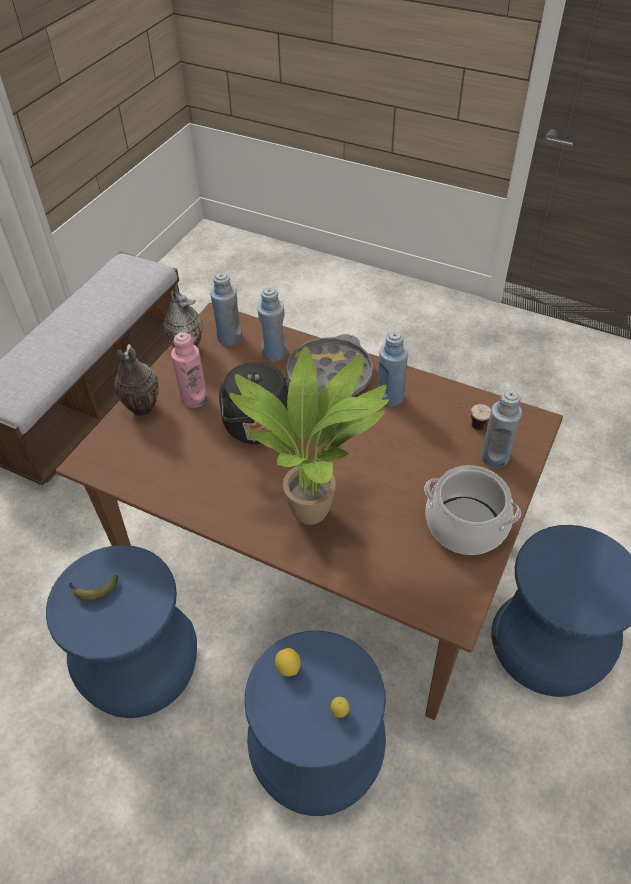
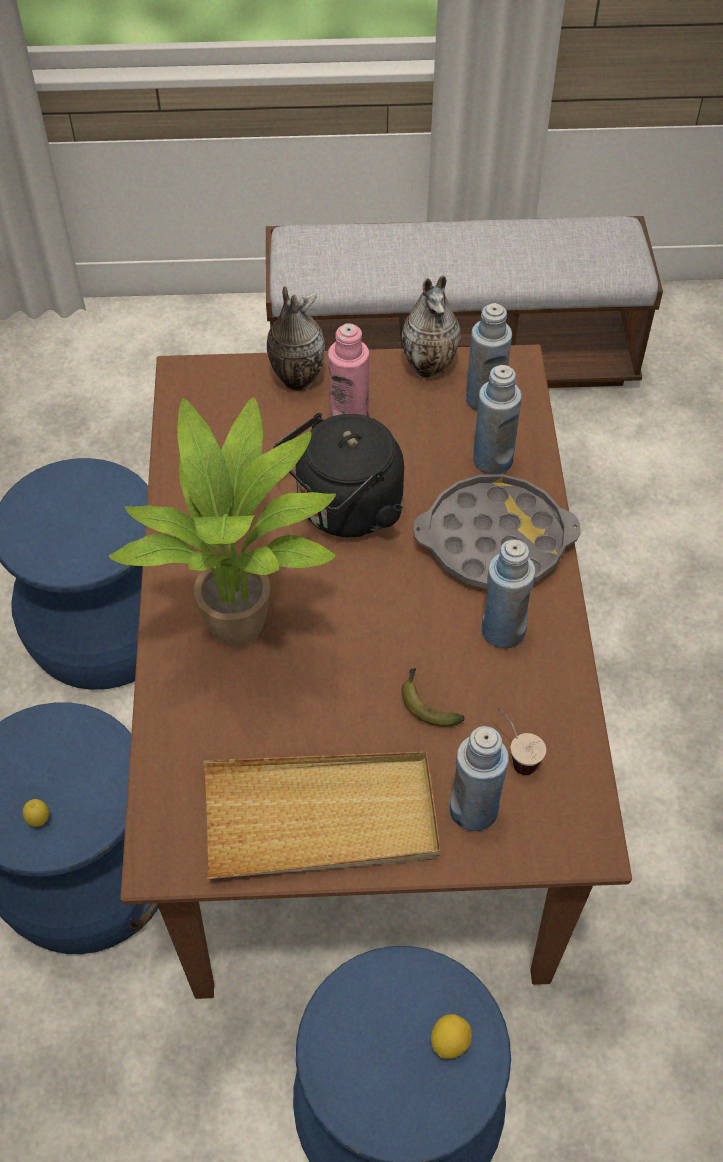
camera: 60 degrees right, 5 degrees up
banana [68,575,118,600] -> banana moved to [401,668,465,727]
lemon [275,648,300,677] -> lemon moved to [431,1014,472,1059]
cooking pot [424,465,521,555] -> beige tray [204,752,440,879]

